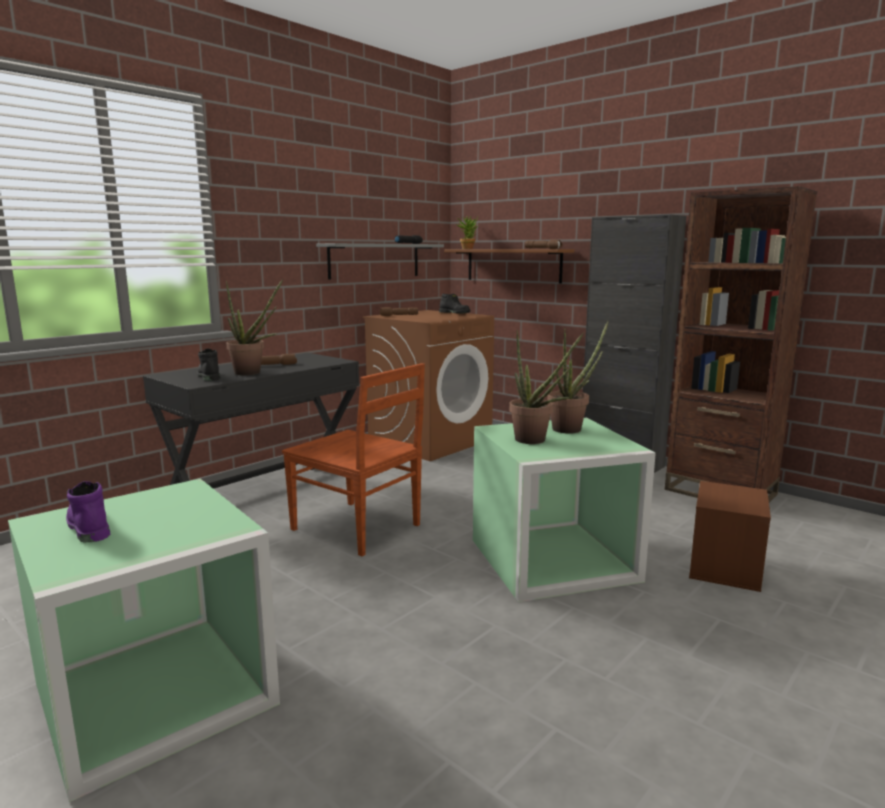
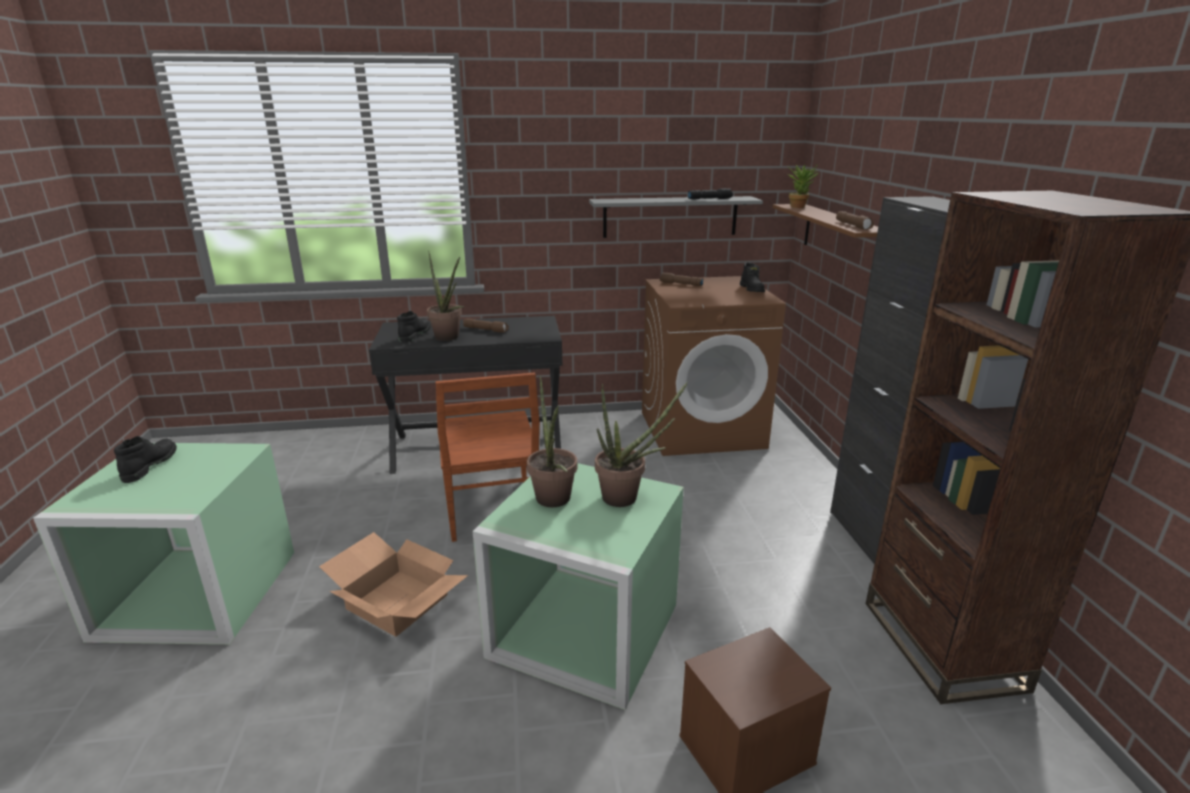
camera: 40 degrees right, 10 degrees up
purple boot [66,481,110,543] -> black boot [114,436,177,483]
none -> cardboard box [319,532,468,637]

